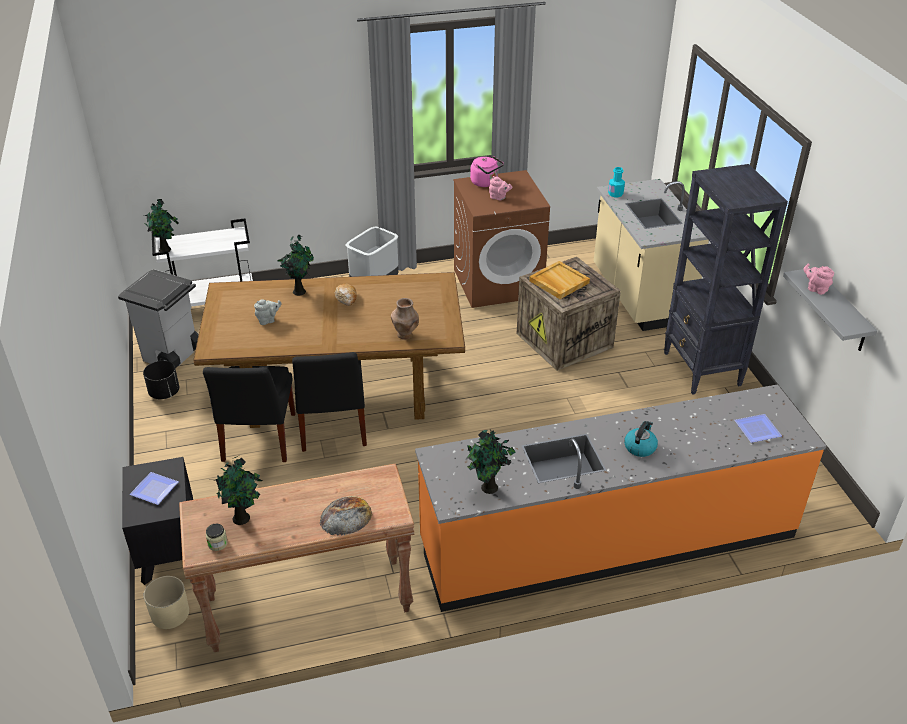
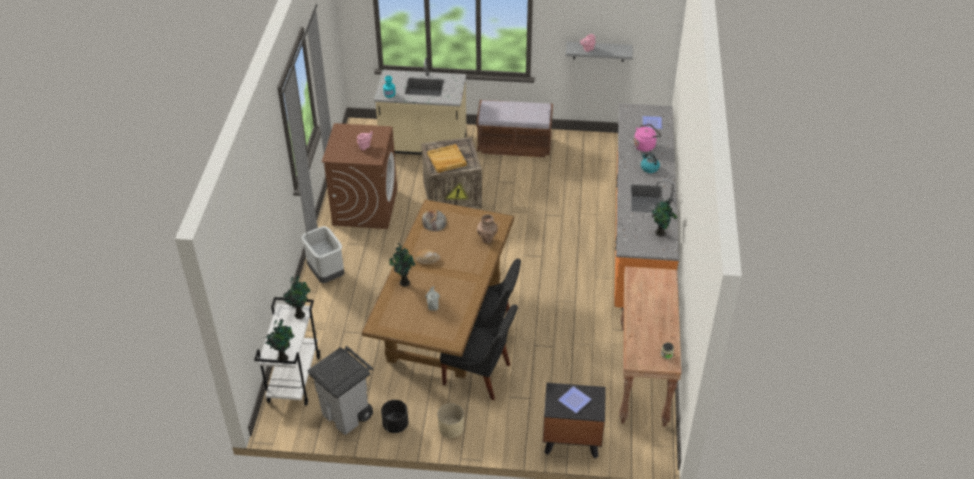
camera: 70 degrees left, 5 degrees up
beige planter [144,576,189,629] -> beige planter moved to [438,403,464,438]
potted plant [214,456,263,525] -> potted plant moved to [283,275,310,319]
bread [320,496,372,535] -> bread moved to [421,210,447,232]
pink kettle [470,156,504,187] -> pink kettle moved to [634,124,661,152]
black bookcase [664,164,788,395] -> brown bench [477,100,553,157]

